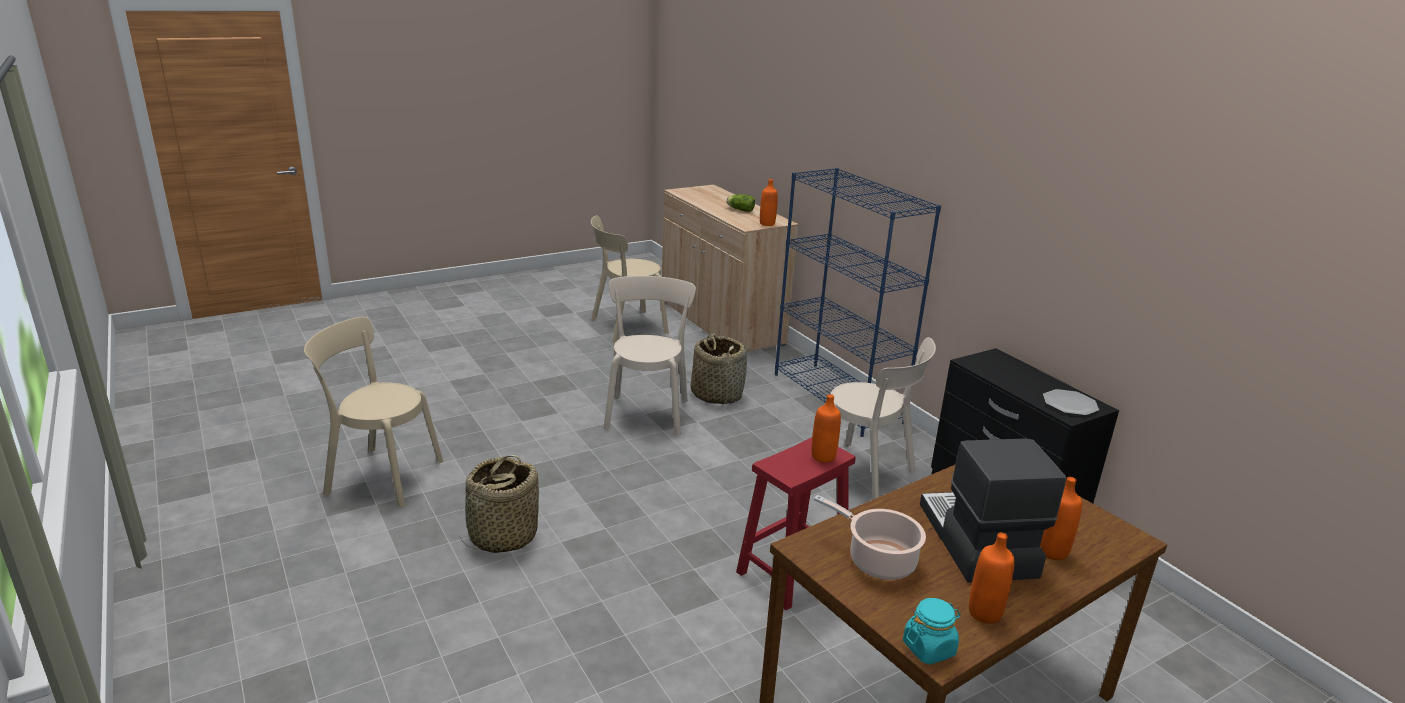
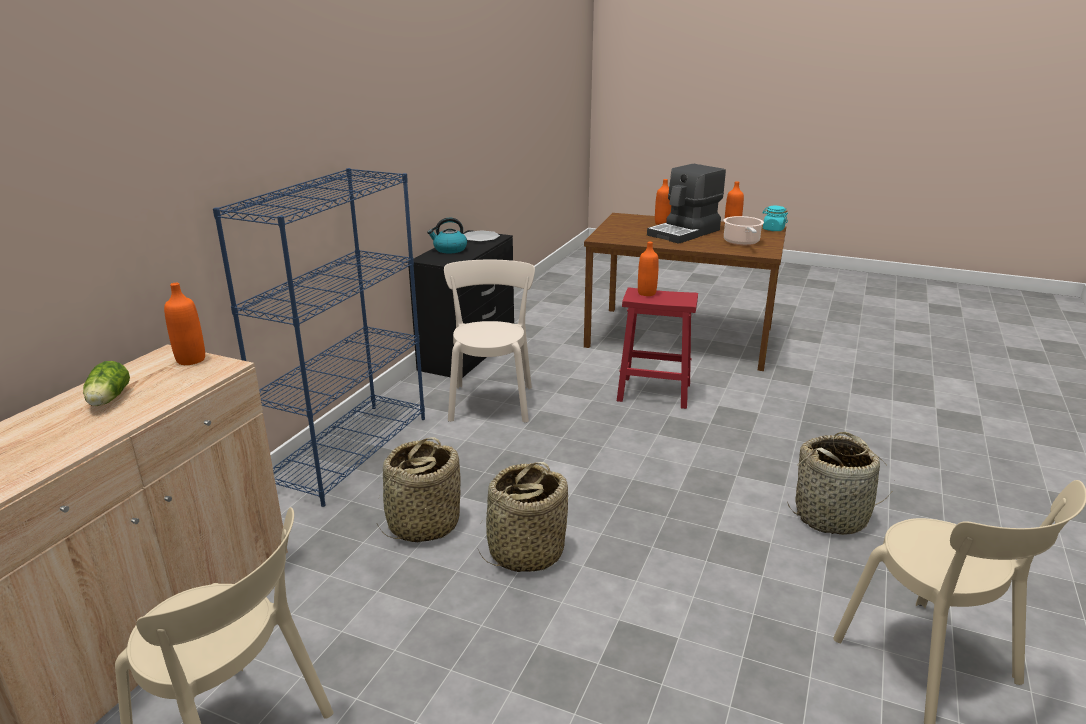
camera: 125 degrees left, 0 degrees up
beige chair [604,276,696,435] -> basket [478,462,568,572]
none -> kettle [427,218,467,253]

